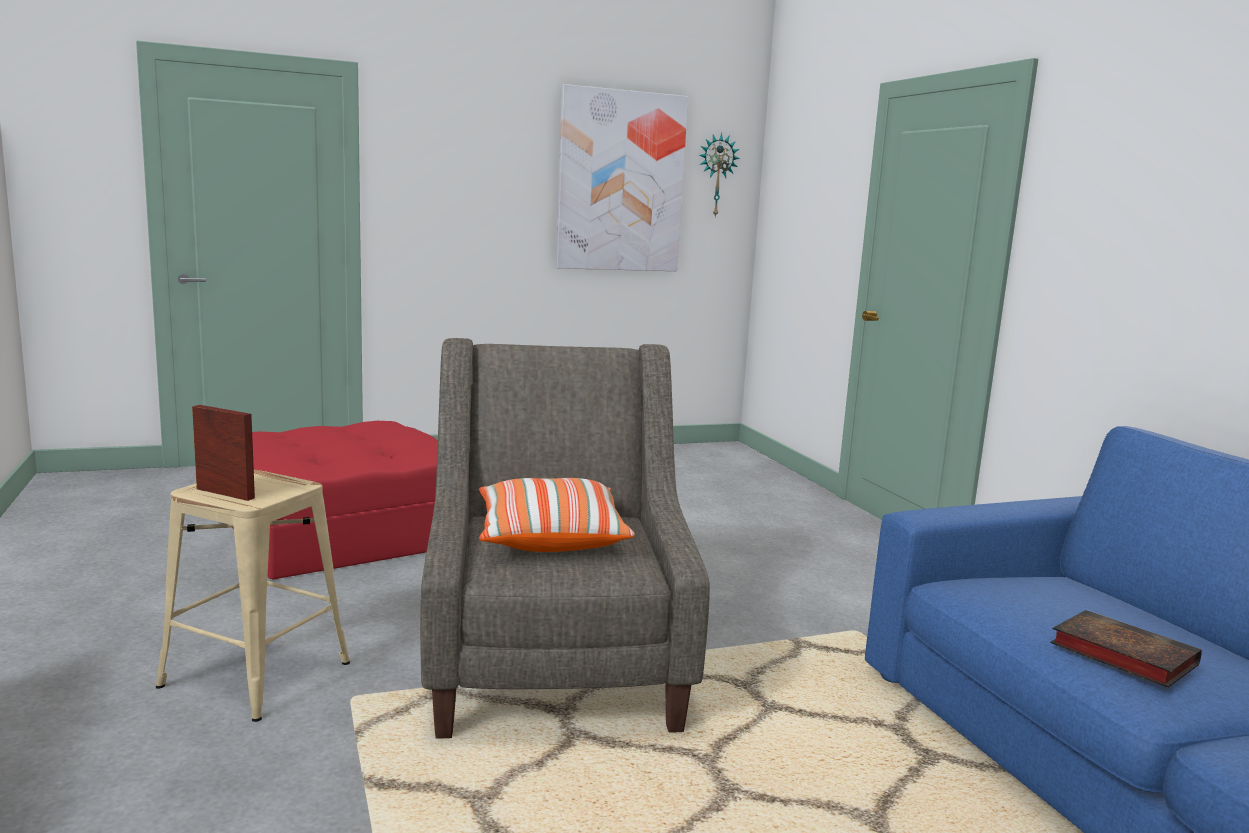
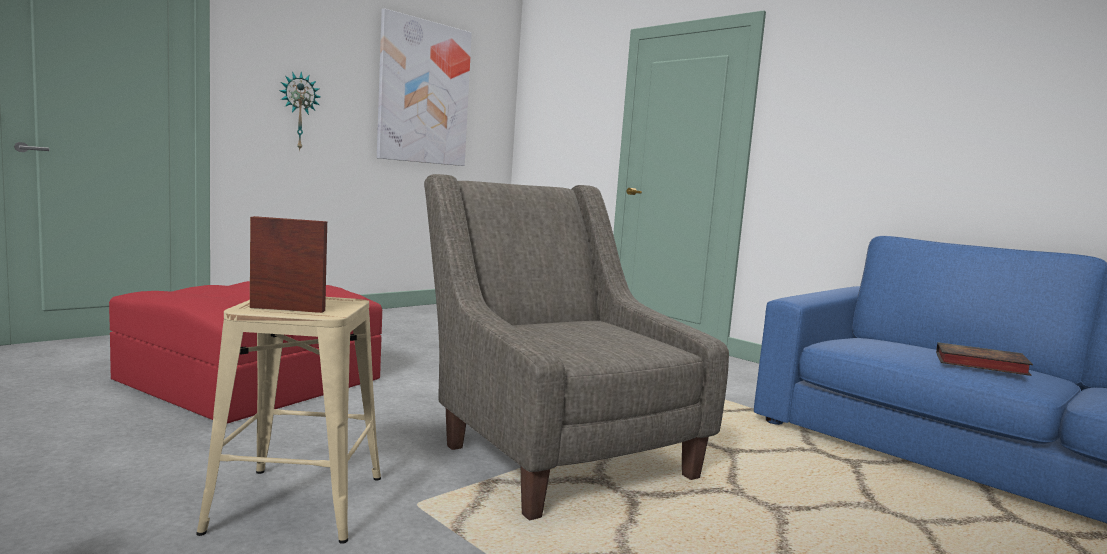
camera: 25 degrees left, 5 degrees down
pillow [479,478,635,552] -> none
wall clock [699,133,740,218] -> wall clock moved to [279,72,320,151]

